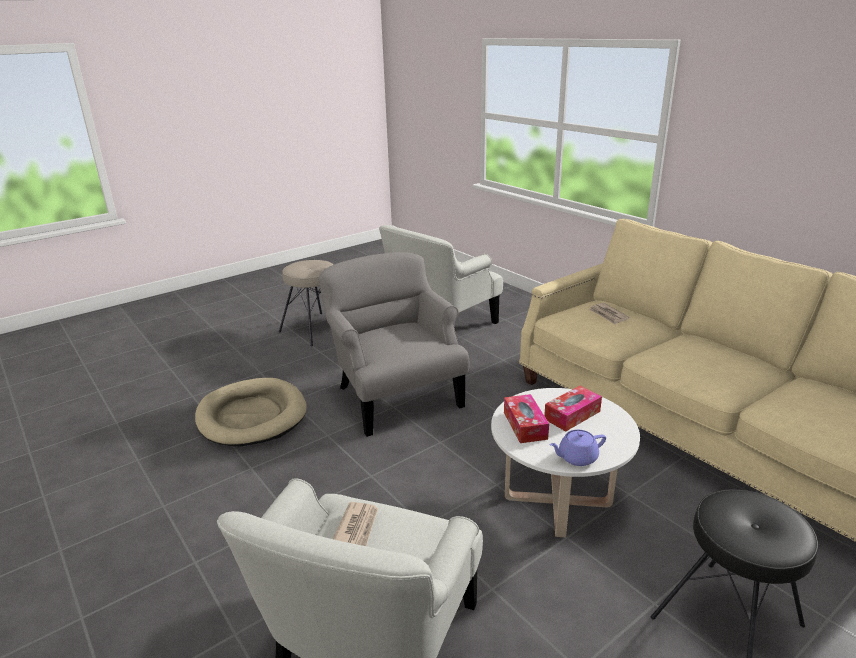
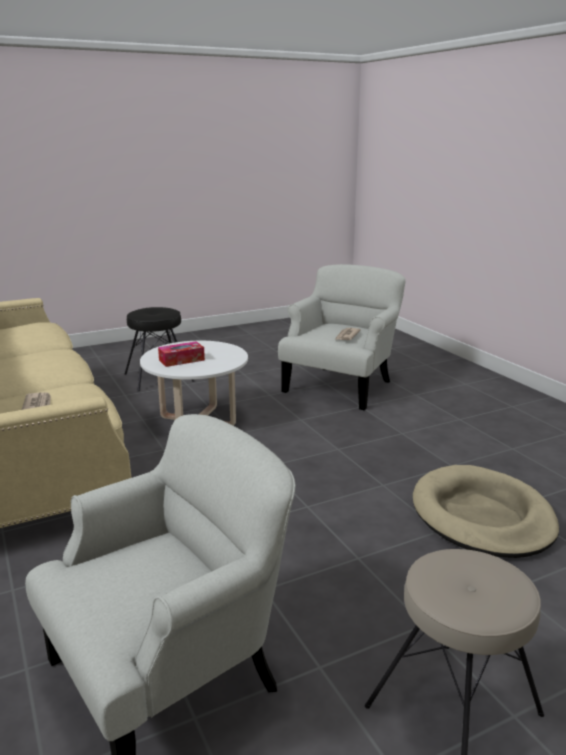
camera: 170 degrees left, 5 degrees down
grey armchair [319,252,469,437] -> none
tissue box [504,394,549,443] -> none
purple teapot [549,430,606,466] -> none

